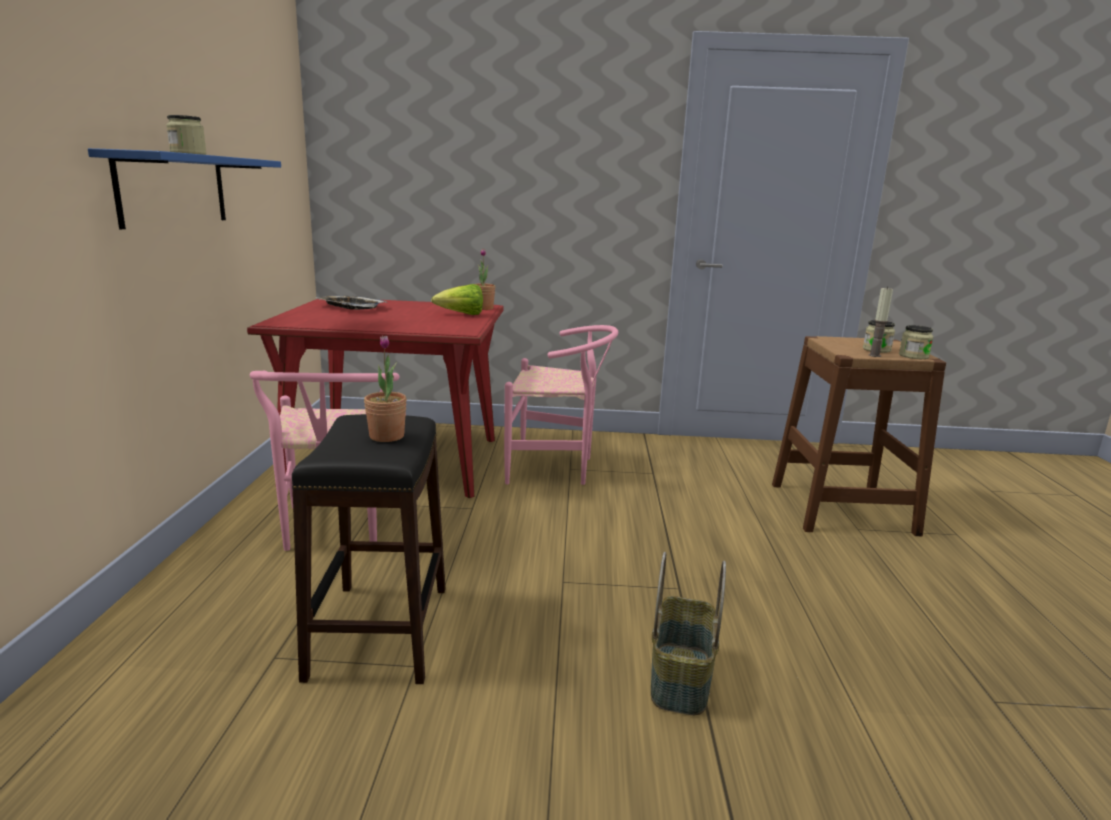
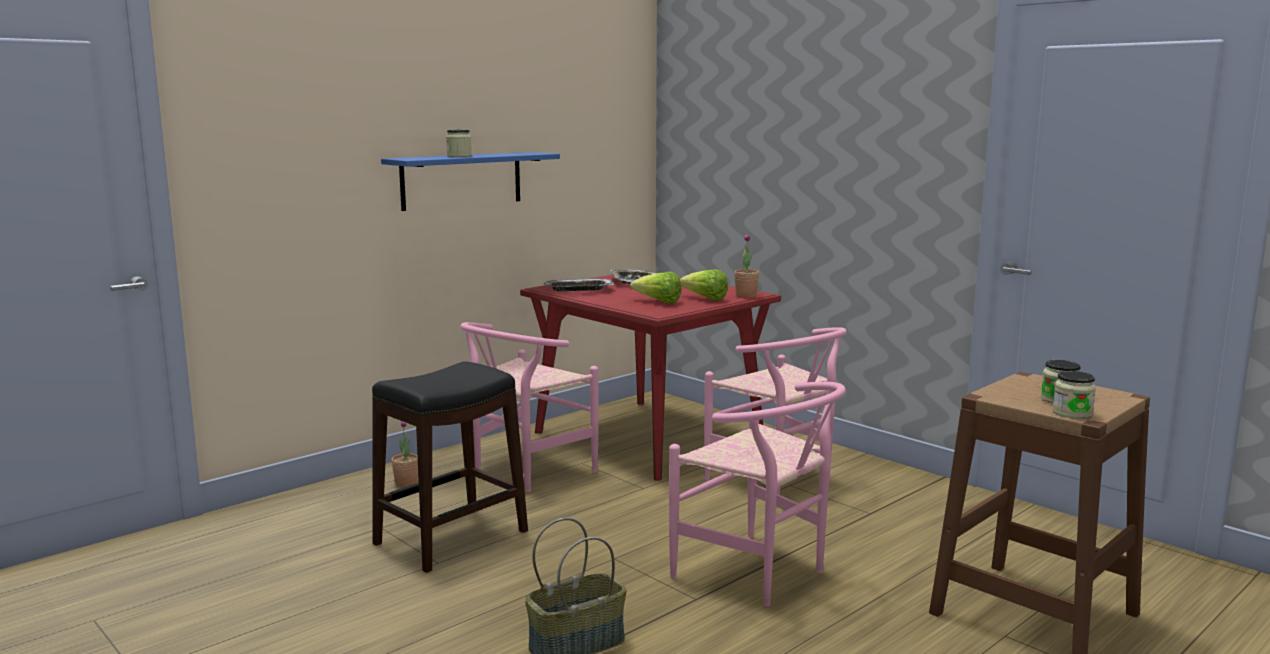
camera: 45 degrees right, 5 degrees down
potted plant [364,335,407,442] -> potted plant moved to [391,421,418,487]
candle [869,286,893,357] -> none
none -> tray [544,278,614,291]
none -> lettuce [630,272,681,303]
none -> pink chair [669,382,846,606]

